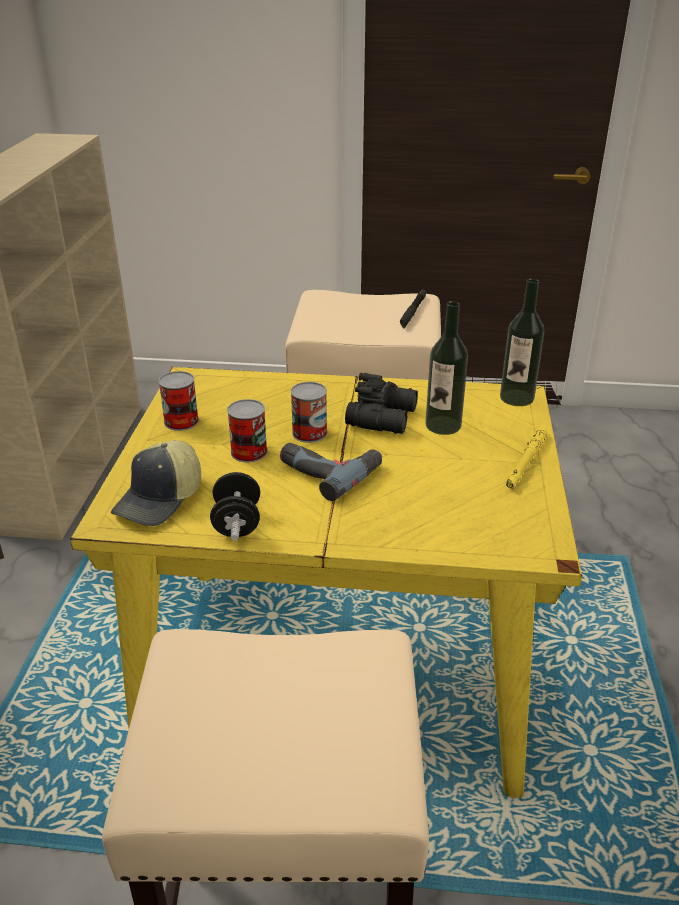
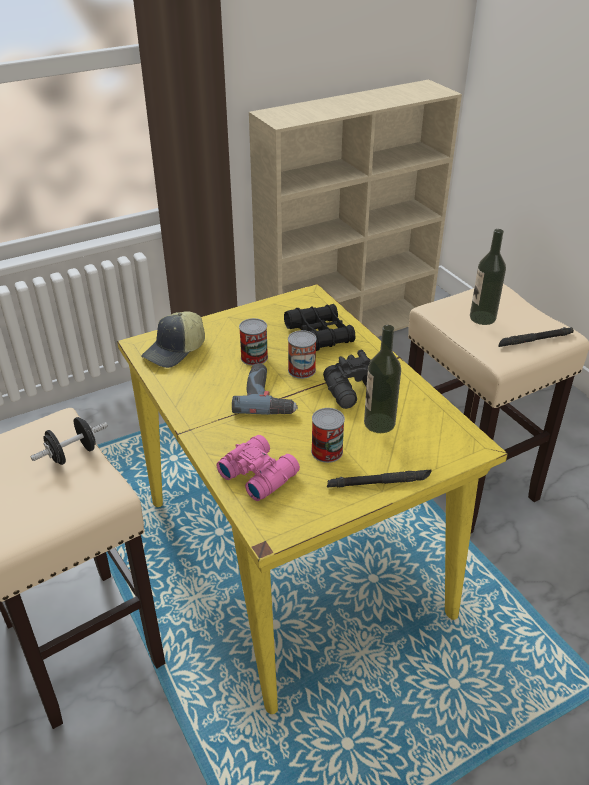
camera: 55 degrees right, 5 degrees up
cap [111,440,201,526] -> cap turned 45 degrees counterclockwise [141,311,205,368]
can [158,371,199,431] -> can moved to [311,408,345,463]
black dumbbell [210,472,260,541] -> black dumbbell moved to [30,417,108,465]
bottle [500,278,544,406] -> bottle moved to [470,229,506,325]
yellow flashlight [506,423,548,489] -> black flashlight [327,470,432,488]
none -> pink binoculars [216,435,300,501]
none -> black binoculars [284,304,356,351]

